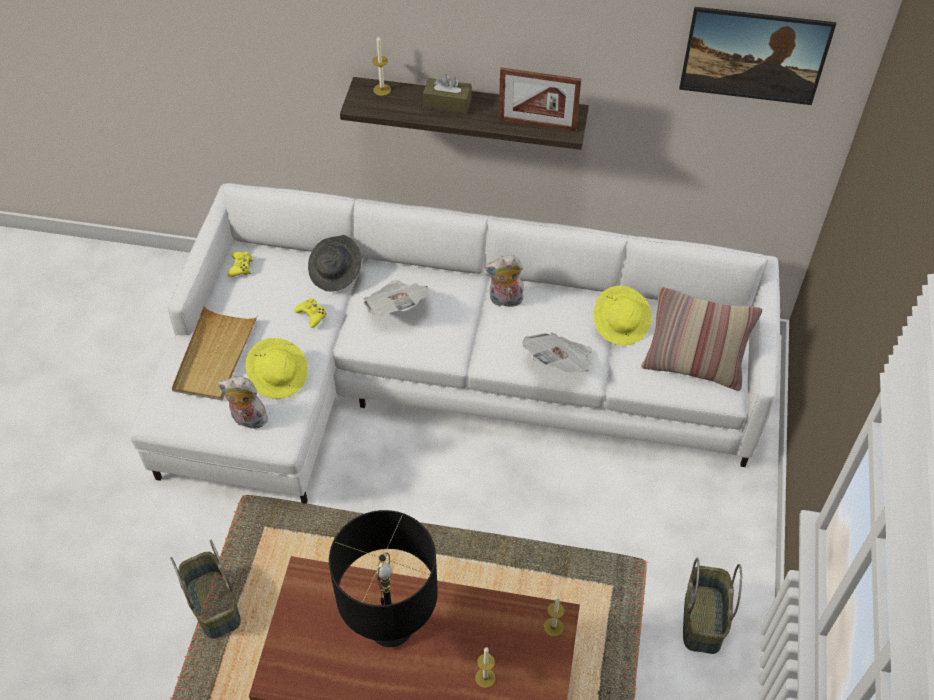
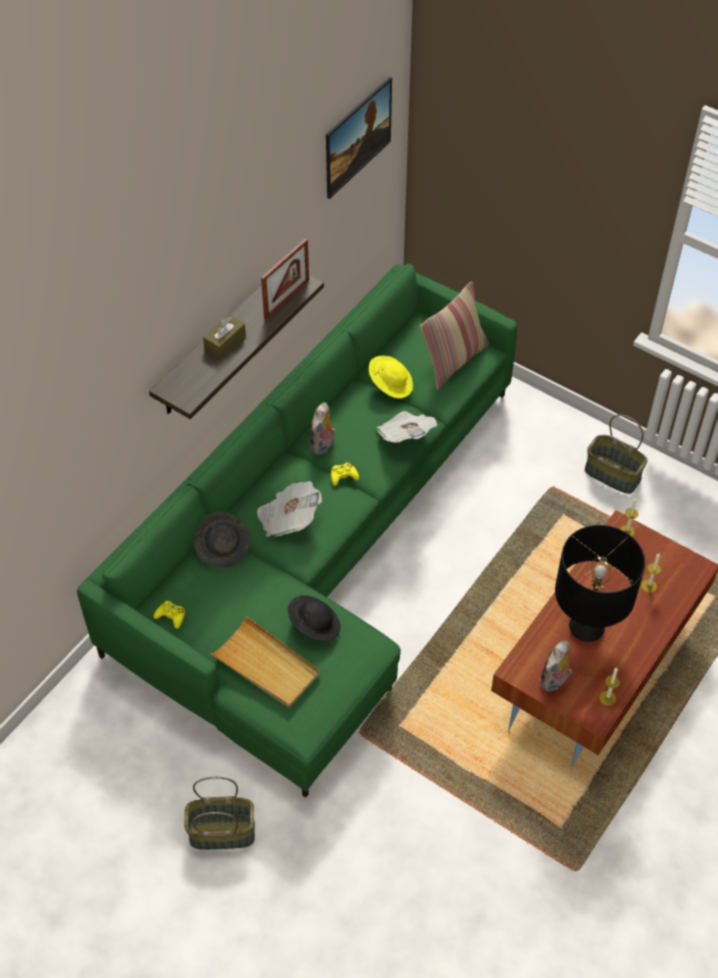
camera: 65 degrees left, 0 degrees up
white sofa [129,183,780,504] -> green sofa [77,264,517,797]
basket [170,540,241,639] -> basket moved to [184,777,255,850]
plush toy [217,376,268,429] -> plush toy moved to [539,641,572,692]
yellow hat [246,338,308,399] -> black hat [288,595,340,642]
yellow game controller [294,298,326,328] -> yellow game controller moved to [331,462,359,486]
candle [372,36,391,96] -> candle moved to [600,667,620,706]

